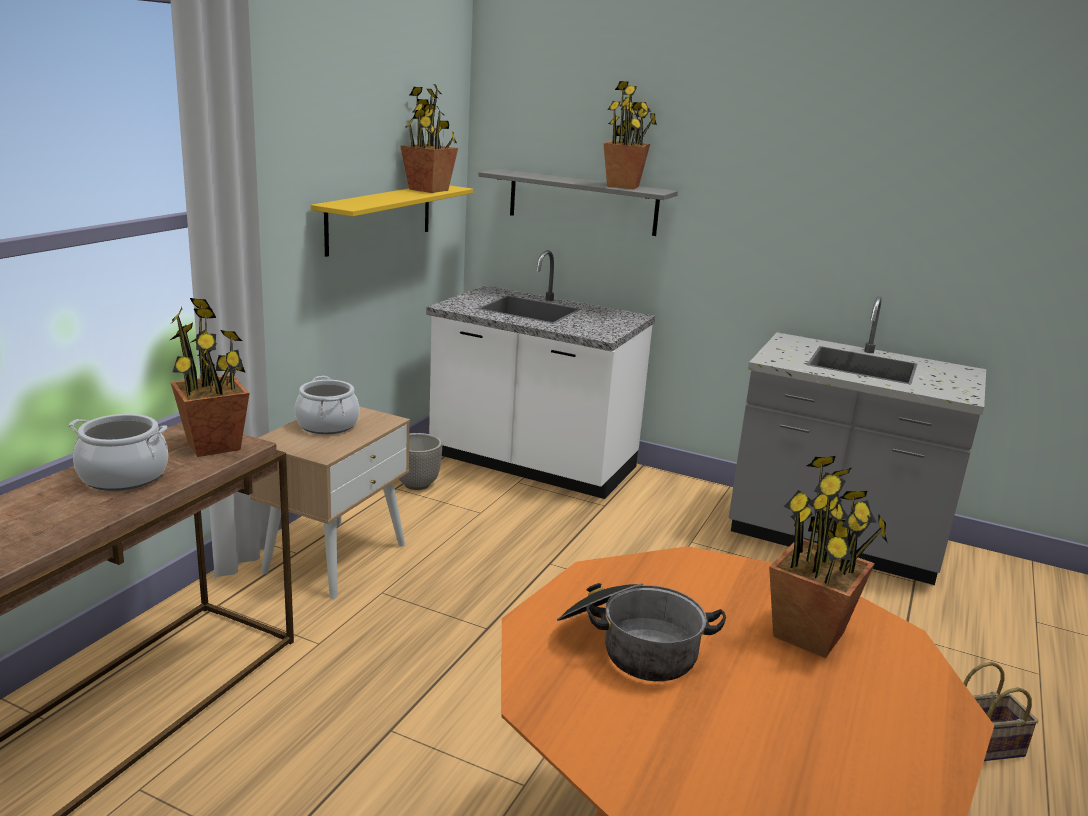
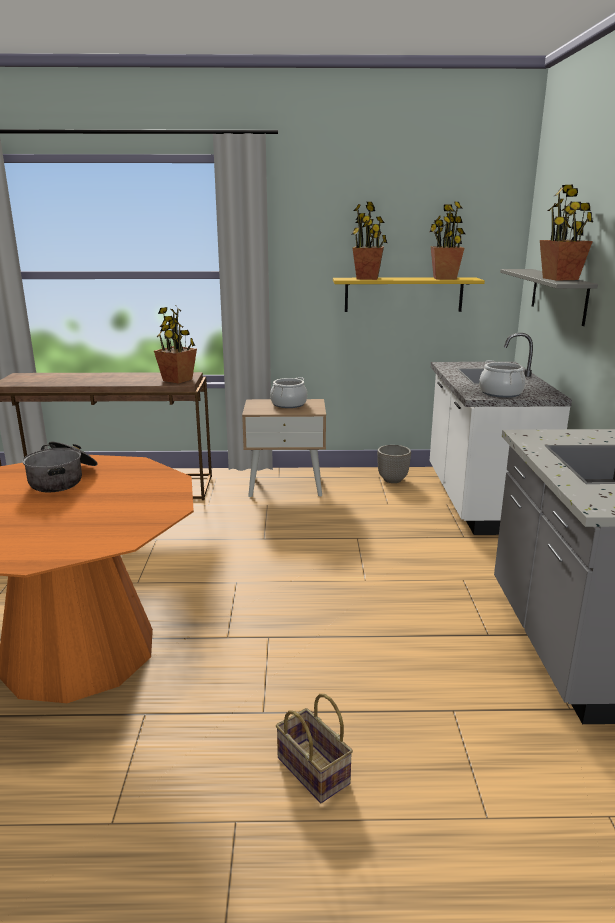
camera: 65 degrees right, 0 degrees up
cooking pot [69,414,168,491] -> cooking pot moved to [479,360,526,398]
potted plant [769,456,888,658] -> potted plant moved to [351,202,387,280]

